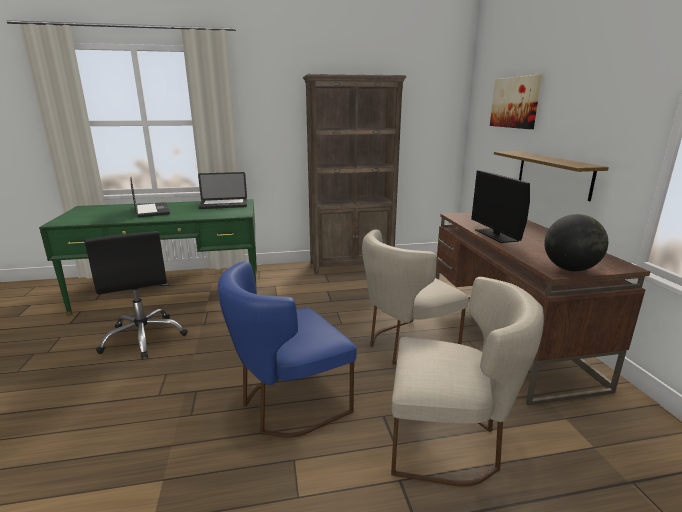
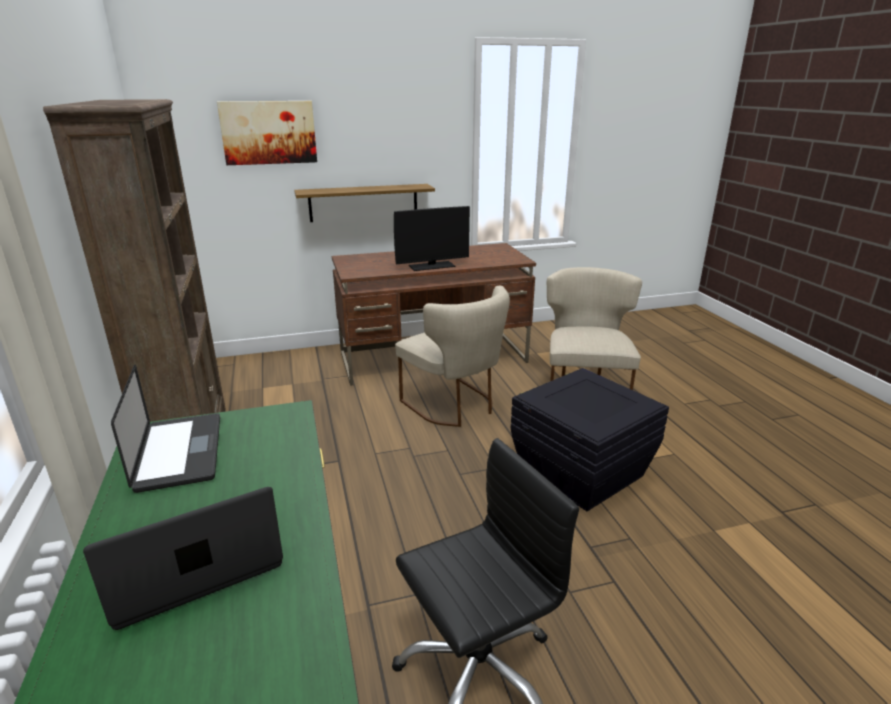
camera: 95 degrees left, 5 degrees up
blue chair [218,261,357,437] -> black storage box [511,368,669,511]
globe [544,214,608,271] -> none

